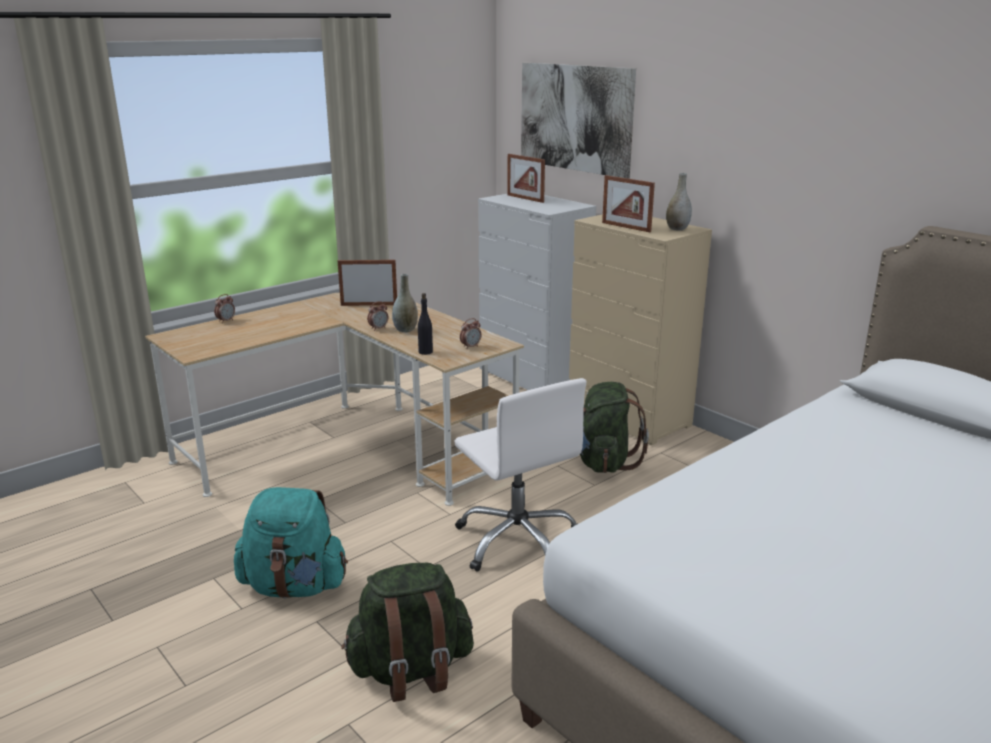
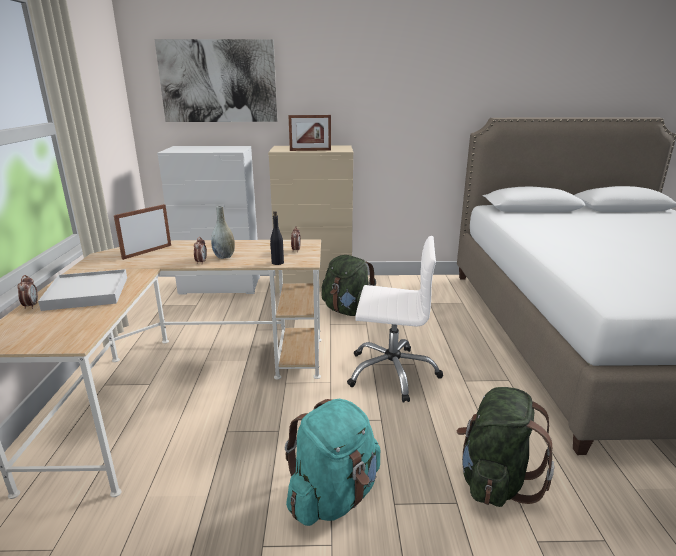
camera: 50 degrees left, 0 degrees up
picture frame [507,154,545,203] -> none
grey vase [666,173,692,230] -> none
none -> white tray [38,269,127,311]

